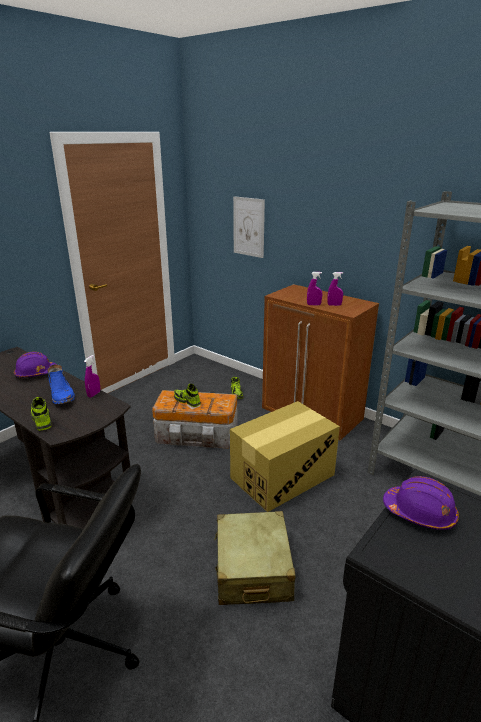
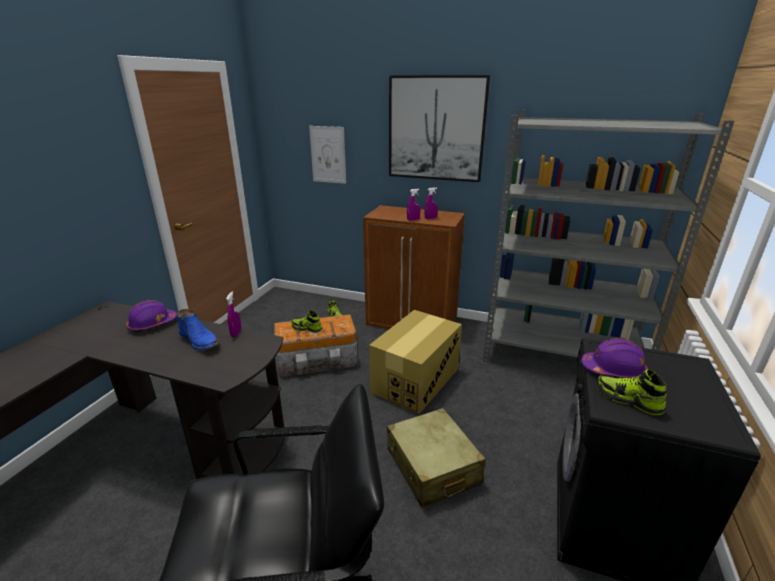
camera: 20 degrees left, 0 degrees up
shoe [31,397,51,431] -> shoe moved to [597,369,666,415]
none -> picture [389,75,490,182]

